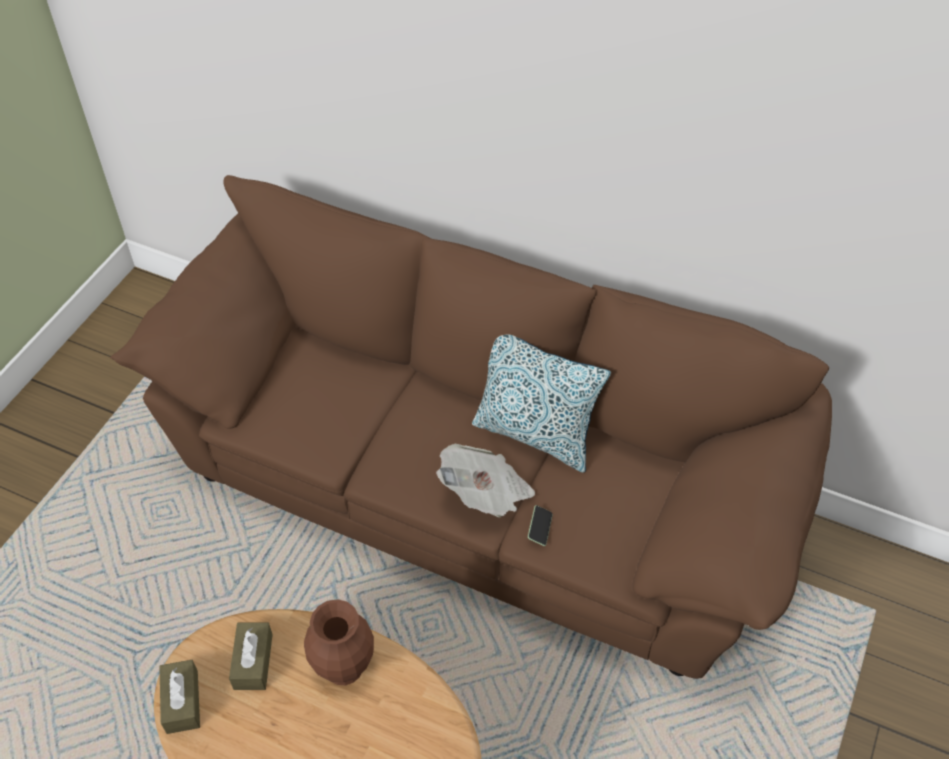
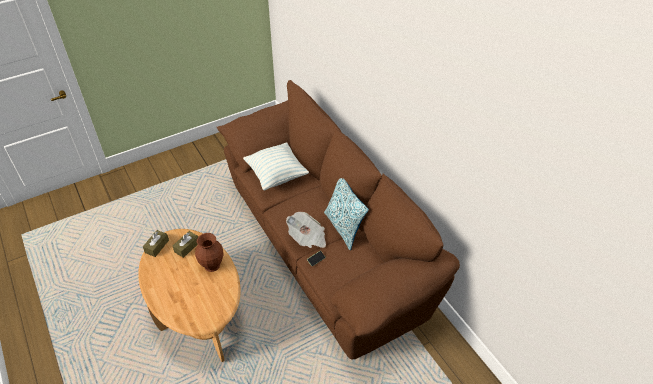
camera: 35 degrees right, 5 degrees down
none -> pillow [243,142,309,190]

